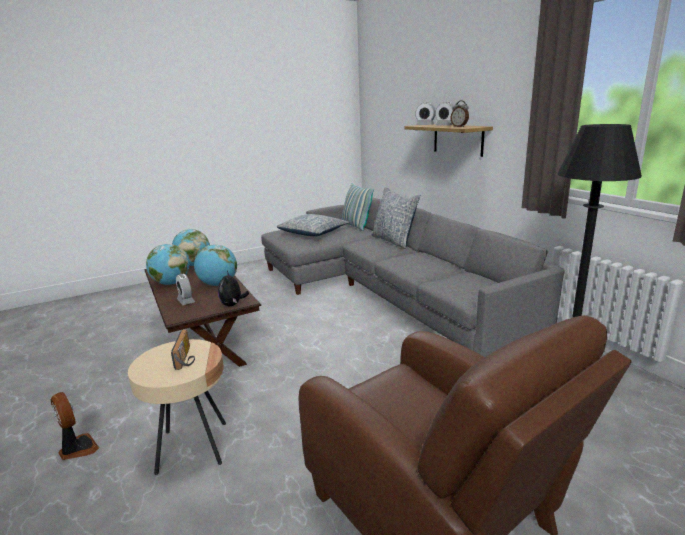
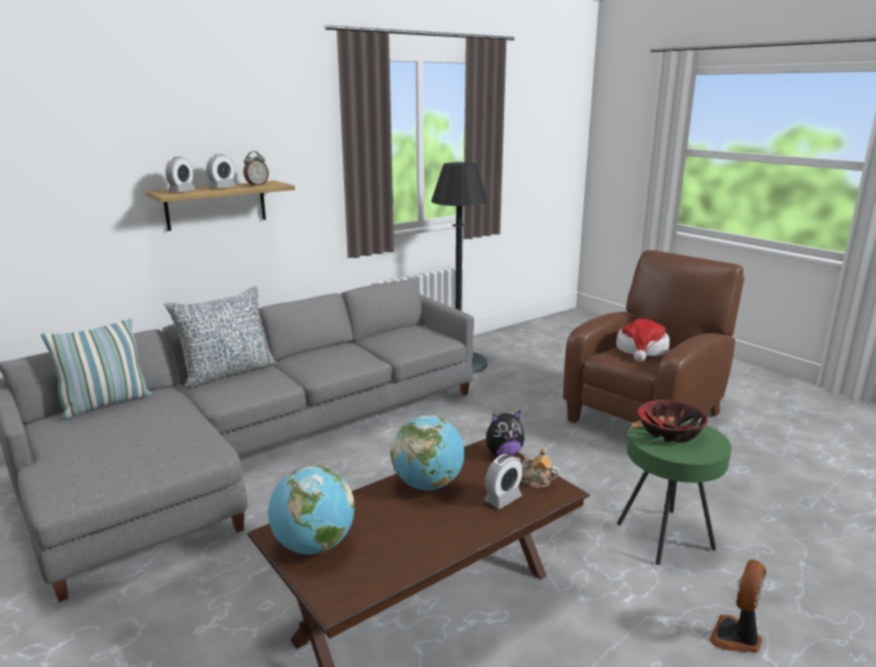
camera: 100 degrees left, 0 degrees up
beige side table [128,339,226,475] -> green side table [617,416,731,565]
globe [146,244,189,285] -> none
radio [171,329,195,370] -> bowl [637,400,708,443]
pillow [277,214,349,236] -> none
none -> teapot [515,449,559,489]
none -> hat [616,319,670,362]

